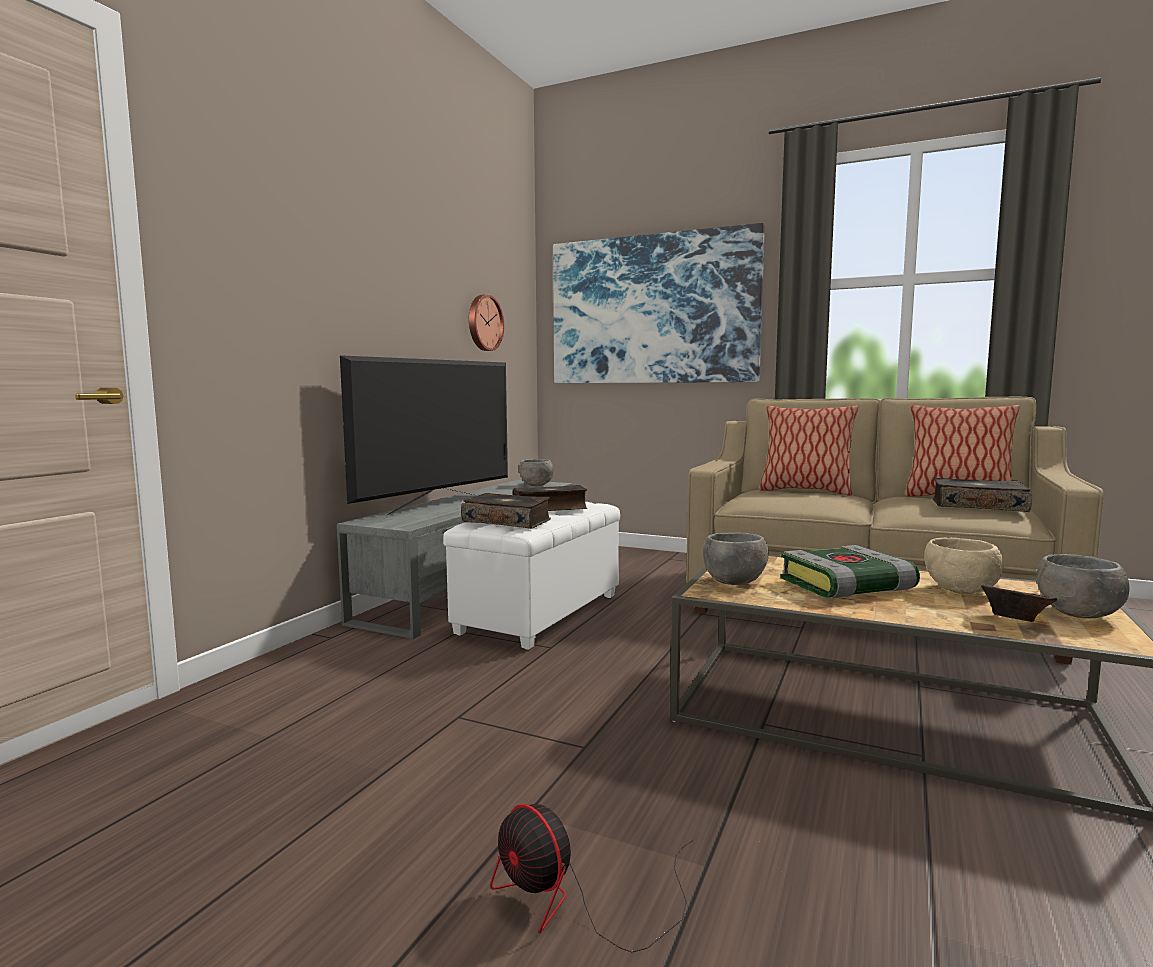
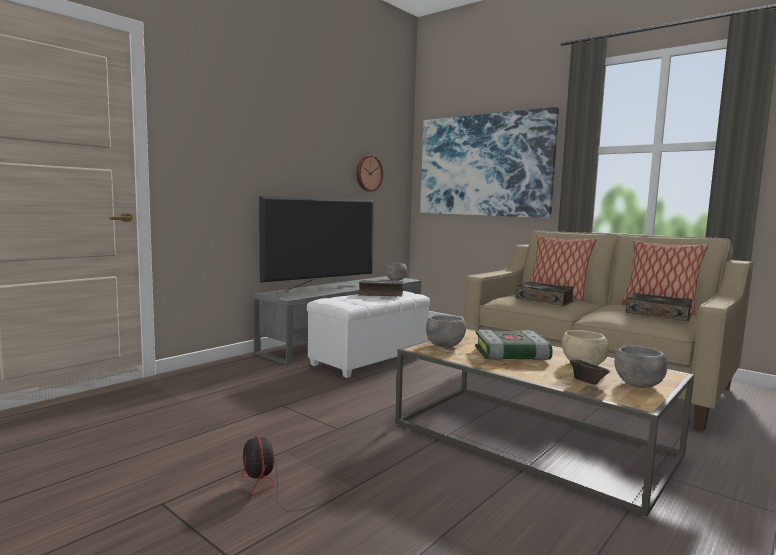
camera: 15 degrees right, 0 degrees up
book [461,493,551,529] -> book moved to [515,282,574,306]

